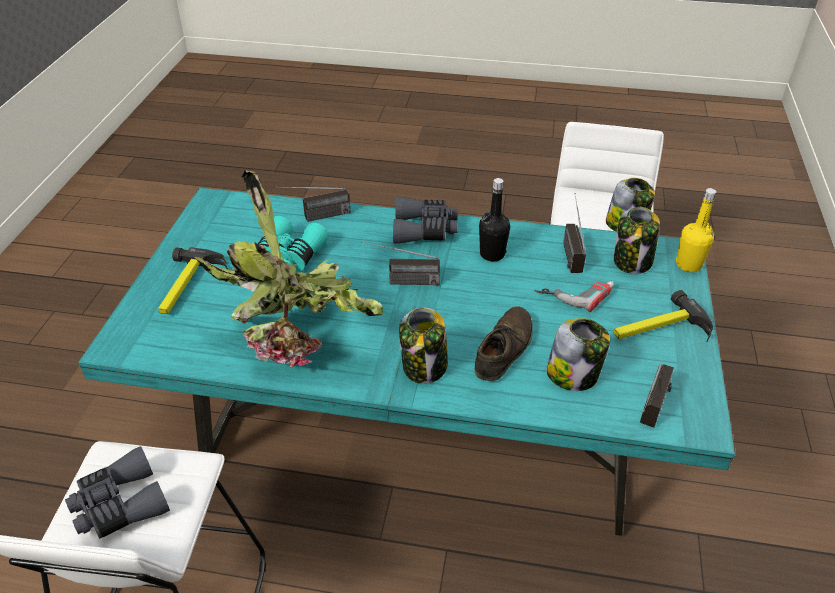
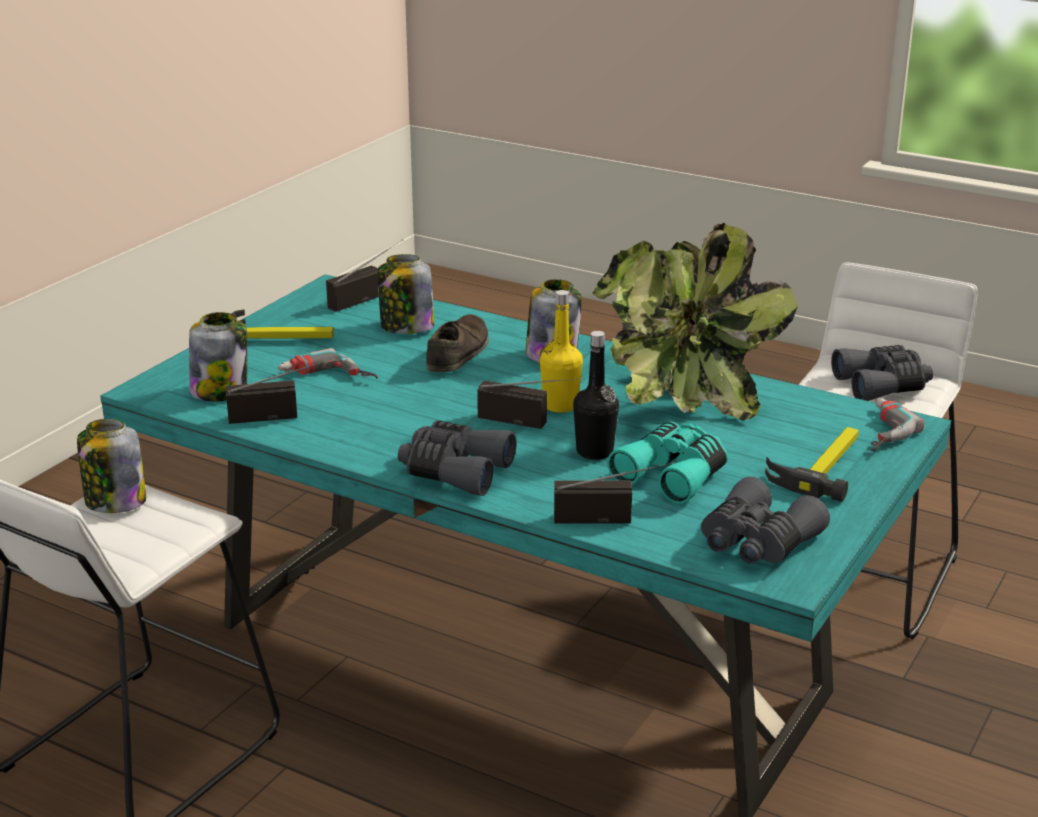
camera: 160 degrees left, 15 degrees down
brown shoe [475,306,532,381] -> brown shoe turned 150 degrees clockwise [426,314,489,372]
black bottle [479,178,510,261] -> black bottle moved to [573,331,619,460]
radio [563,193,586,273] -> radio turned 120 degrees counterclockwise [226,359,331,424]
yellow bottle [676,188,716,272] -> yellow bottle moved to [540,290,583,413]
none -> grey binoculars [701,477,830,564]
none -> power drill [871,398,924,452]

